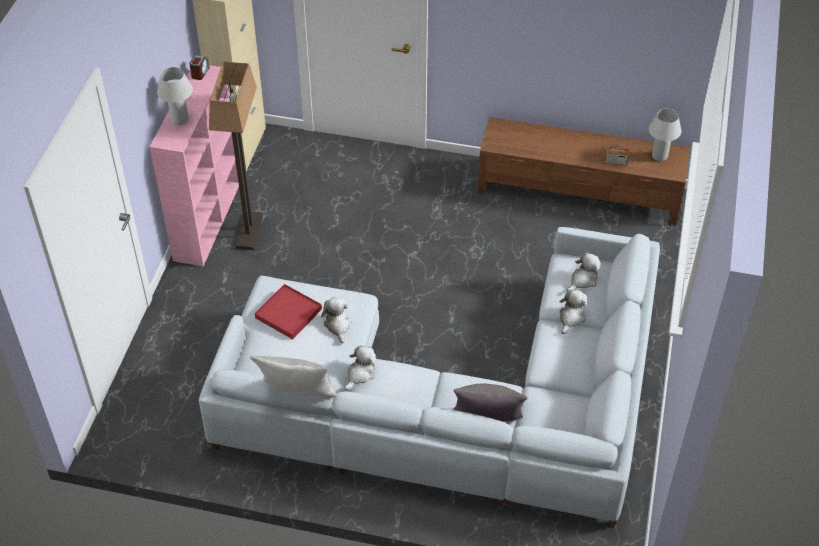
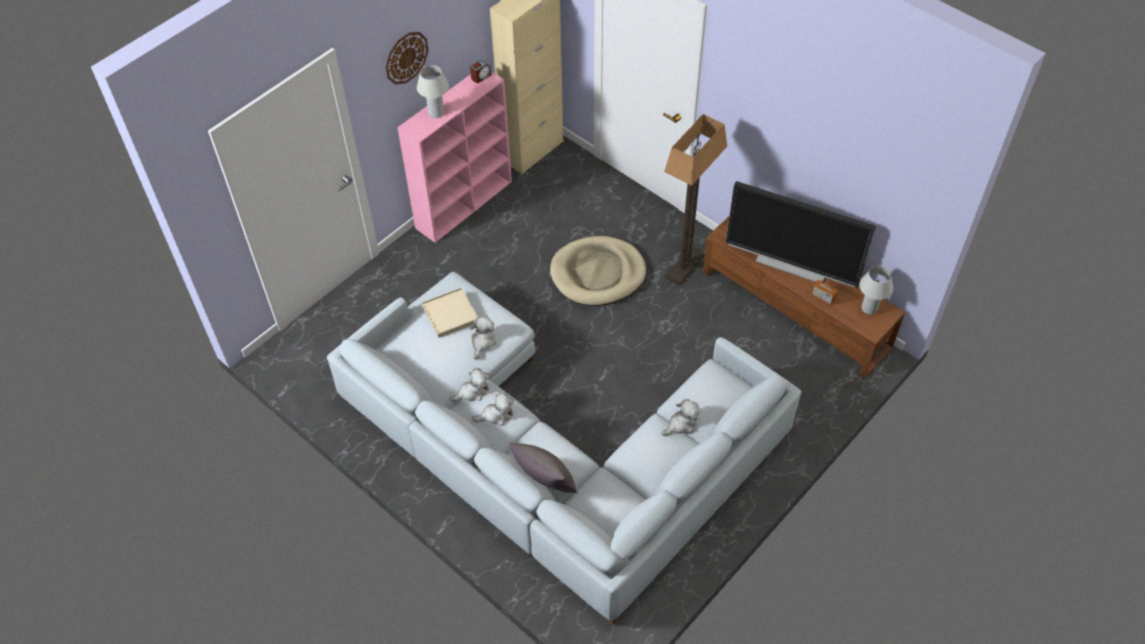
camera: 30 degrees right, 5 degrees up
floor lamp [209,61,263,250] -> floor lamp moved to [664,114,727,286]
grey pillow [250,356,337,397] -> none
red tray [255,284,322,339] -> beige tray [422,287,478,338]
plush toy [566,252,601,292] -> plush toy moved to [472,392,514,426]
none -> wall clock [385,32,428,84]
none -> beige dog bed [550,236,646,306]
none -> television [726,181,876,287]

